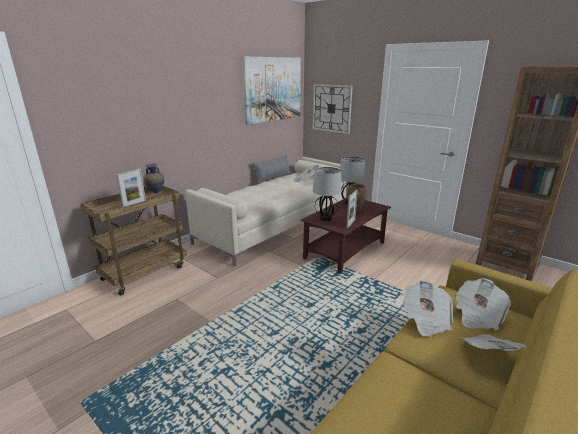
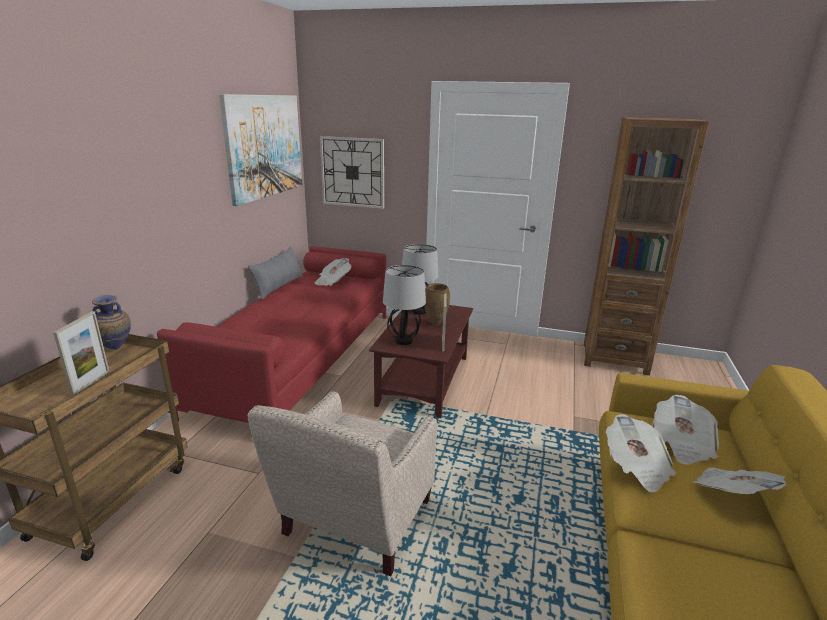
camera: 25 degrees left, 0 degrees up
beige sofa [185,157,347,266] -> red sofa [157,246,386,423]
none -> beige armchair [248,391,437,577]

